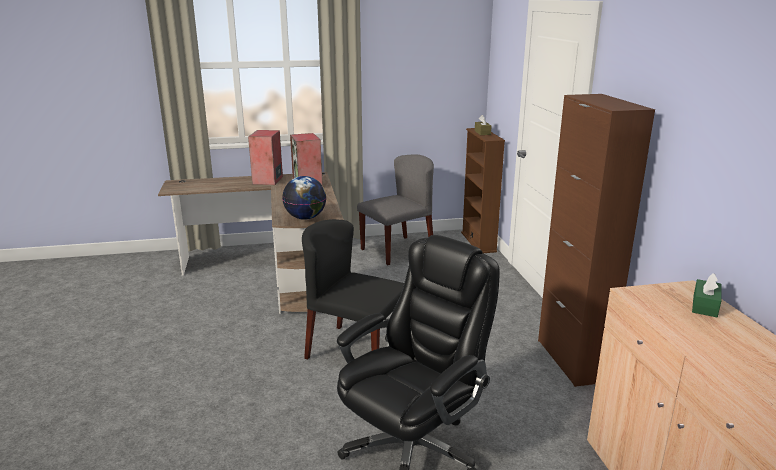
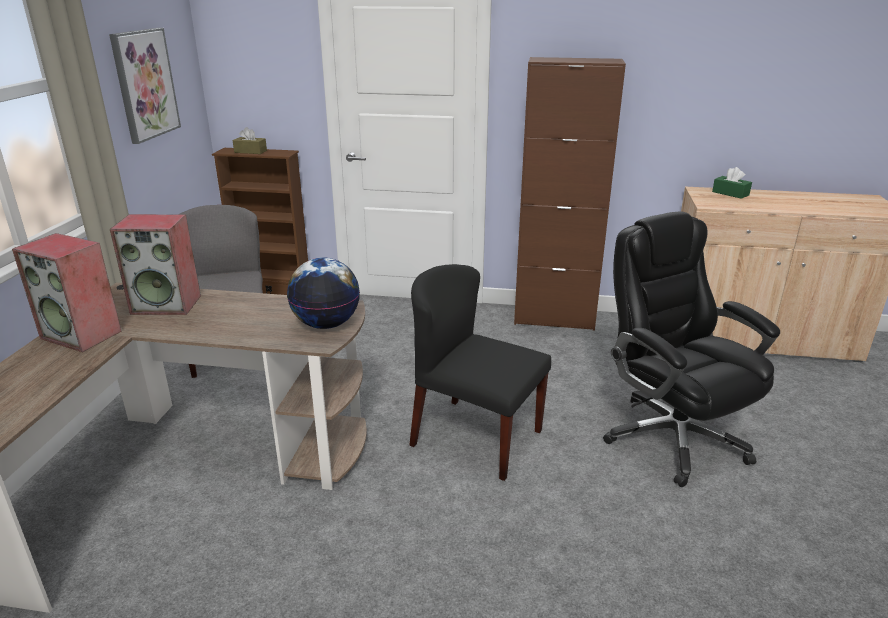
camera: 70 degrees left, 5 degrees up
black chair [302,219,404,359] -> black chair turned 75 degrees clockwise [409,264,551,481]
none -> picture [109,28,181,144]

